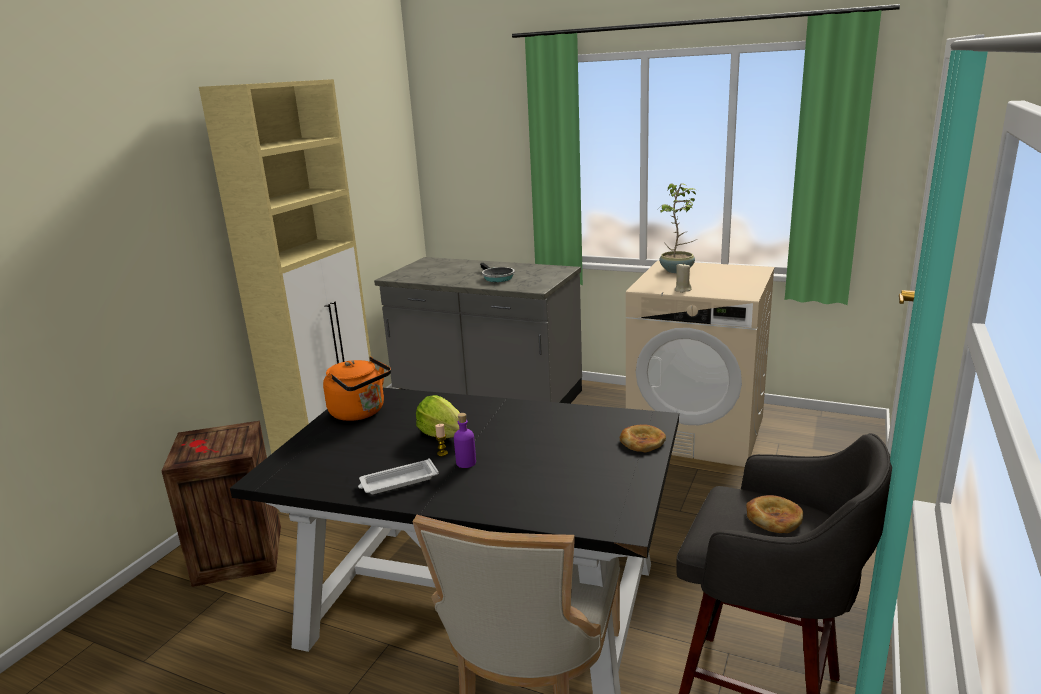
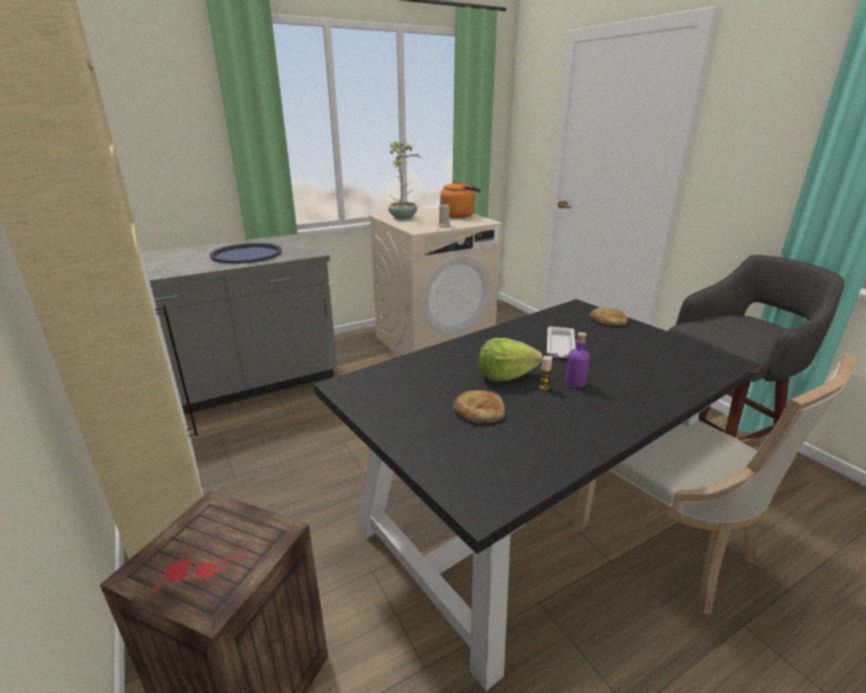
camera: 55 degrees left, 5 degrees up
orange kettle [323,357,391,421] -> orange kettle moved to [440,181,481,218]
white tray [358,458,439,494] -> white tray moved to [547,326,576,358]
frying pan [480,263,515,282] -> blue tray [210,243,282,264]
bread [746,495,803,533] -> bread moved to [453,390,505,423]

